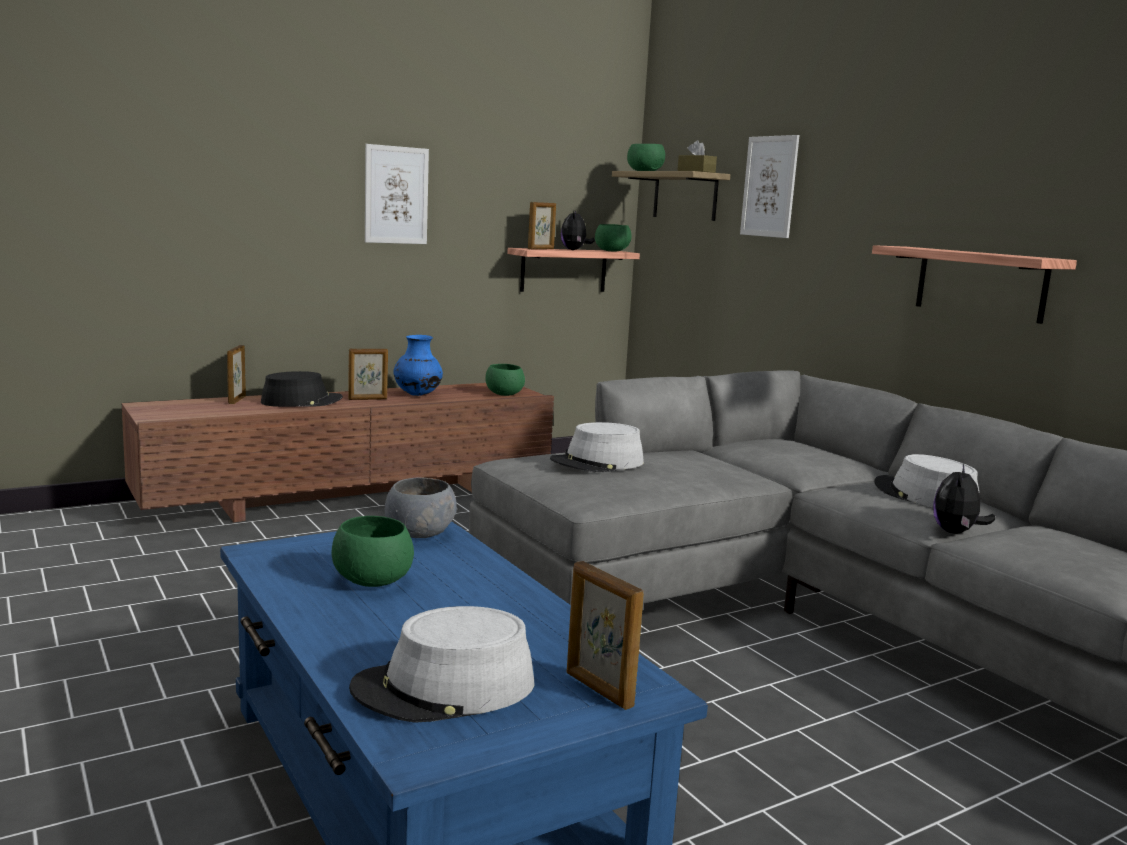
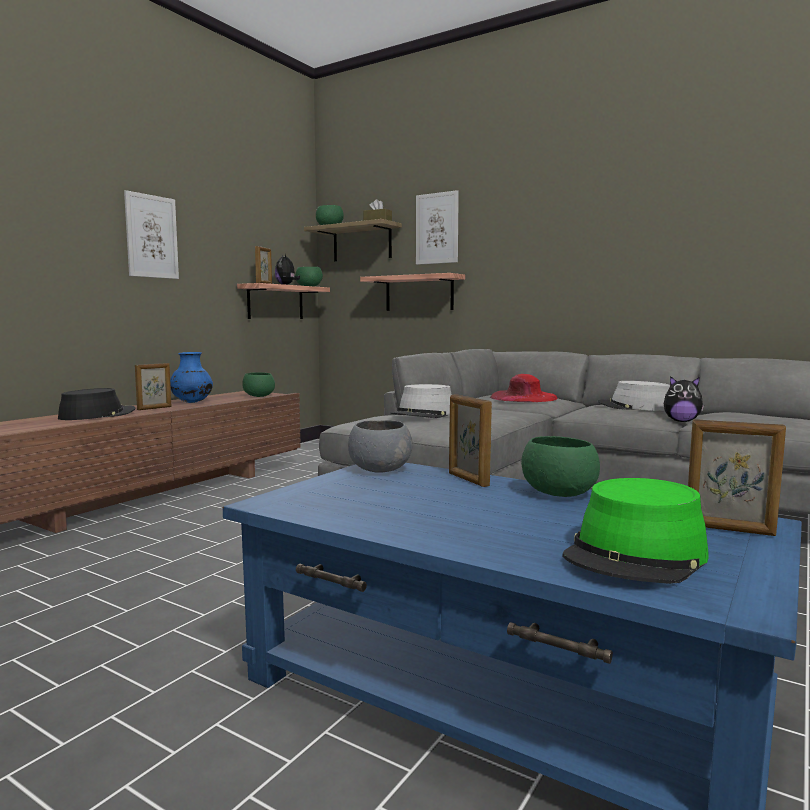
camera: 25 degrees left, 5 degrees down
picture frame [227,345,246,404] -> picture frame moved to [449,395,492,487]
green bowl [332,516,414,587] -> green bowl moved to [521,436,600,497]
grey hat [349,606,535,723] -> green hat [562,478,709,584]
shelf [872,245,1077,324] -> shelf moved to [360,273,465,311]
plush toy [933,464,995,533] -> plush toy turned 75 degrees counterclockwise [664,376,704,422]
none -> red hat [490,374,558,402]

